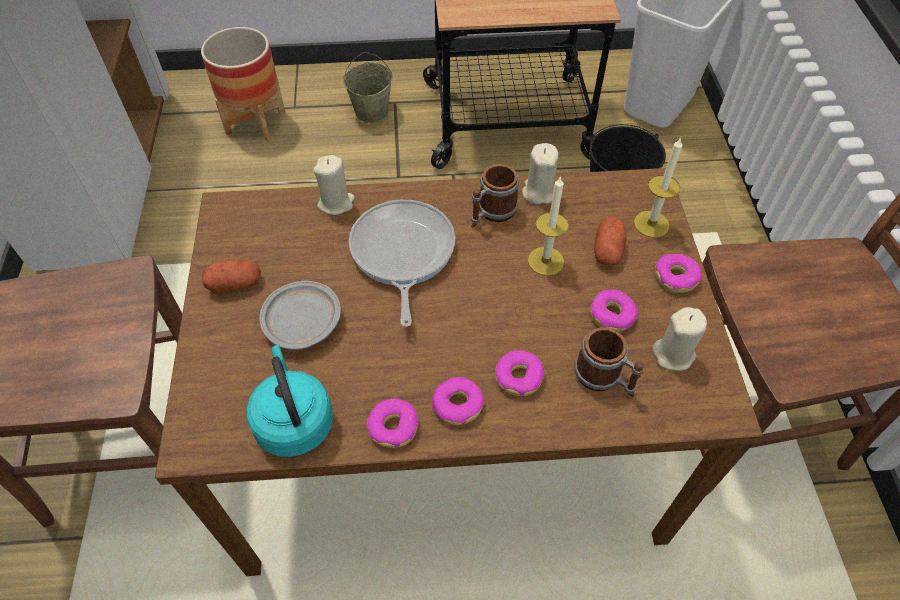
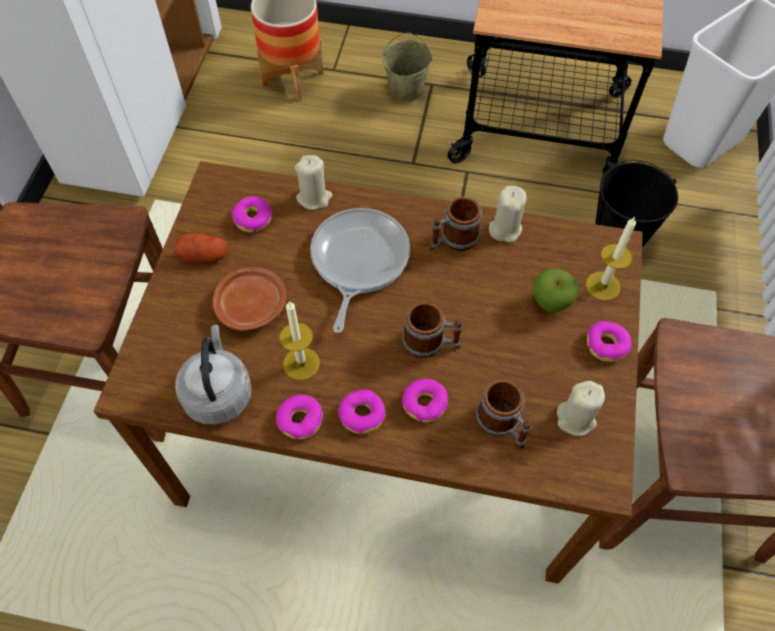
camera: 15 degrees right, 5 degrees up
turquoise kettle [247,345,333,457] -> grey kettle [175,325,252,425]
grey plate [259,281,341,350] -> brown plate [213,267,286,331]
candle [528,175,569,276] -> candle moved to [279,301,320,380]
donut [590,289,638,332] -> donut moved to [232,196,272,232]
potato [594,217,627,265] -> apple [533,269,579,313]
none -> mug [402,302,463,358]

